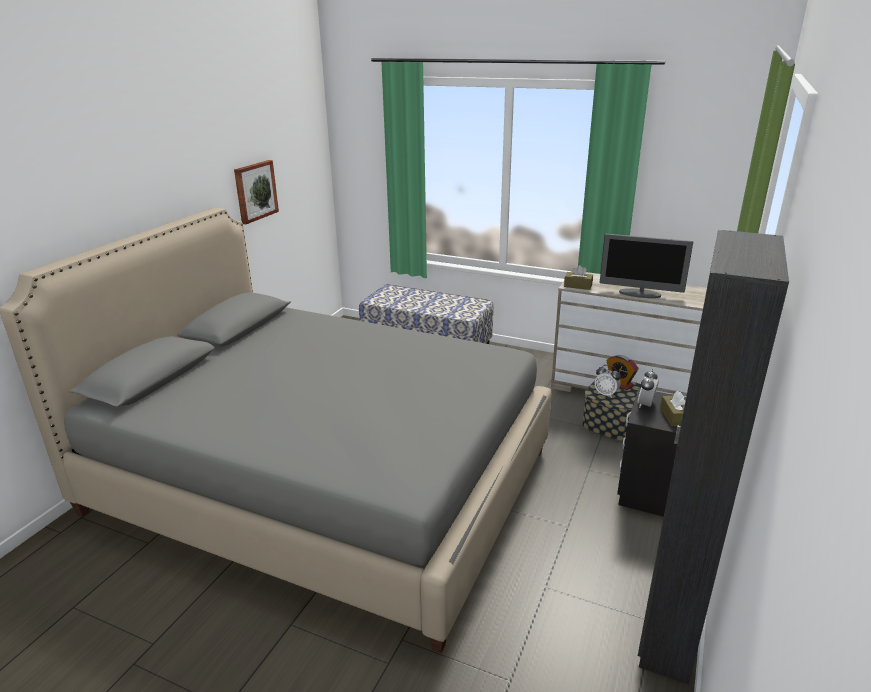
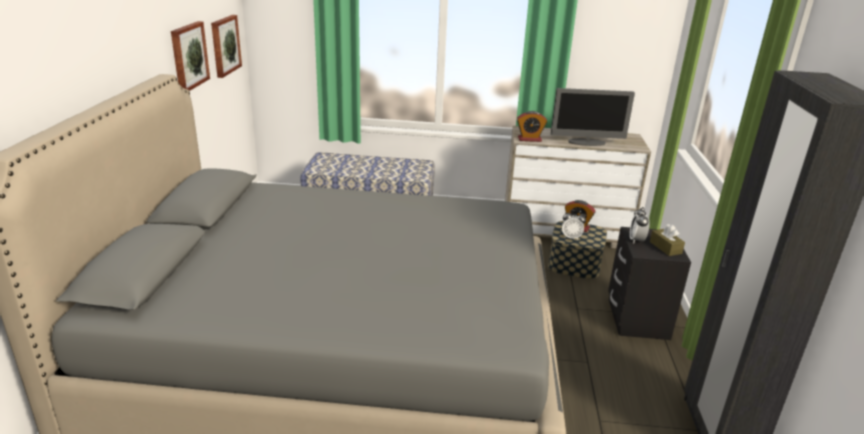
camera: 20 degrees left, 0 degrees up
brown tissue box [564,265,593,290] -> alarm clock [517,111,547,142]
none -> picture [211,15,242,78]

